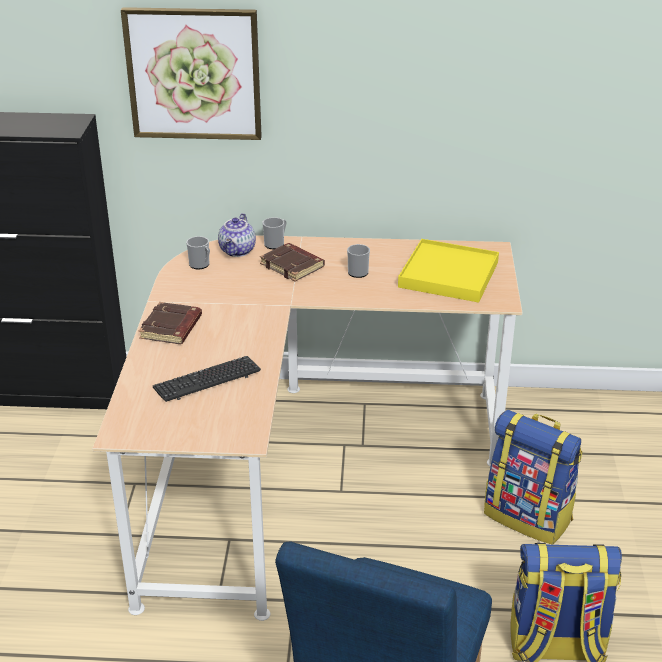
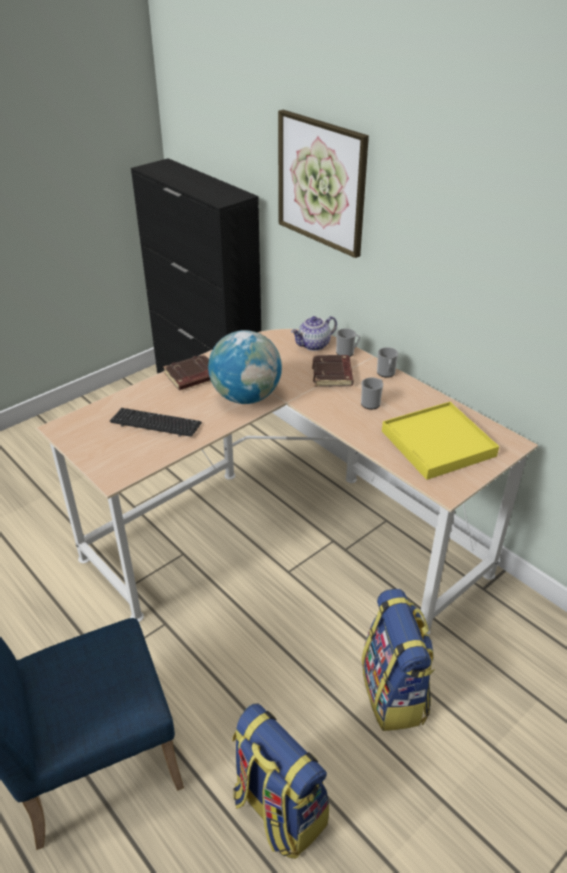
camera: 45 degrees right, 5 degrees up
mug [186,236,210,269] -> mug moved to [377,347,398,378]
none -> globe [208,330,282,404]

